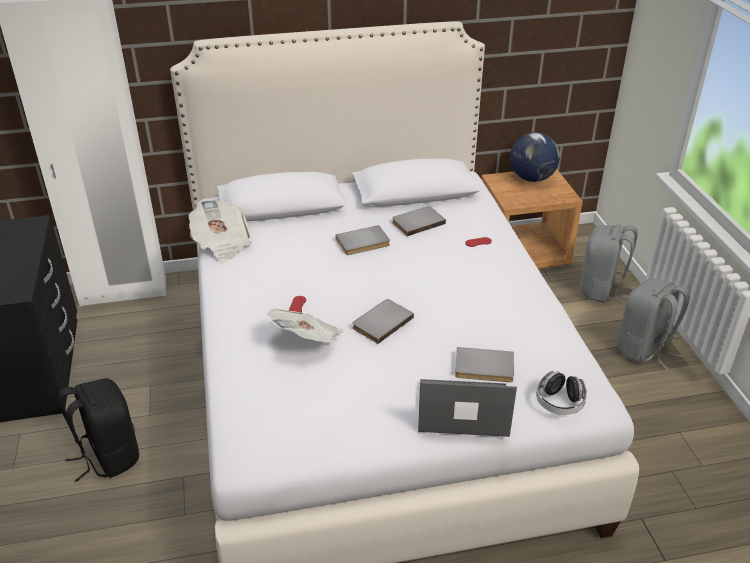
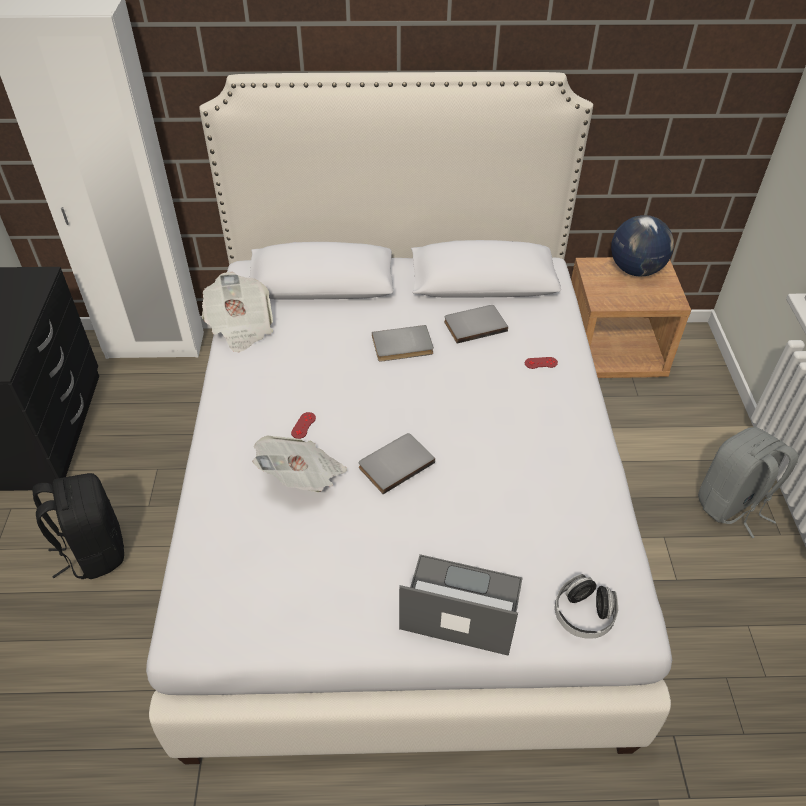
camera: 10 degrees right, 10 degrees up
grey book [455,347,514,382] -> none
grey backpack [580,224,638,303] -> none

